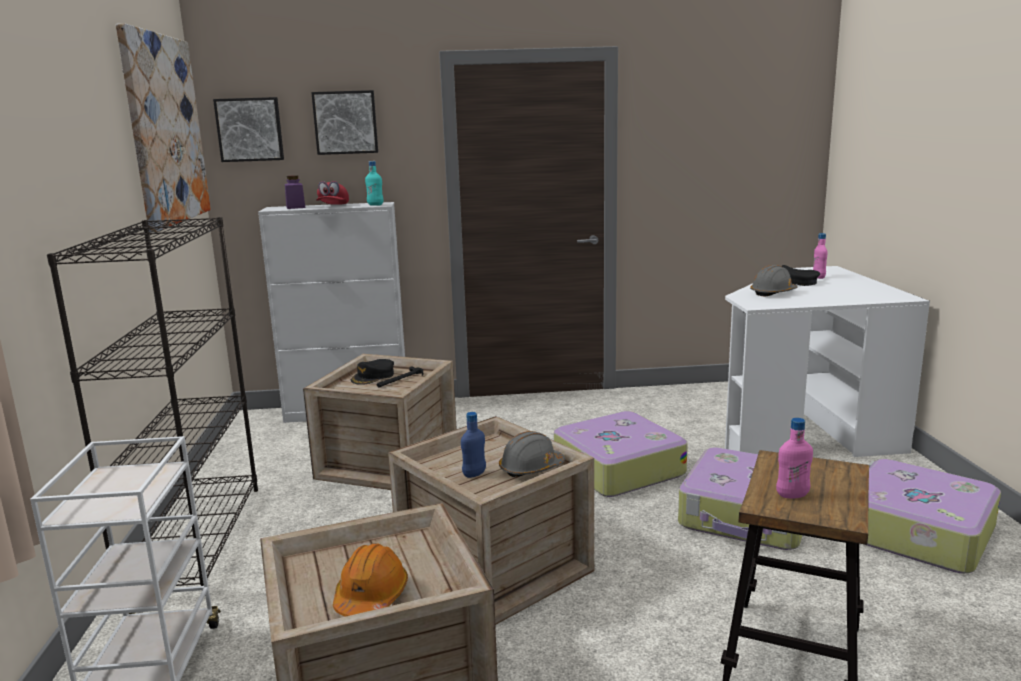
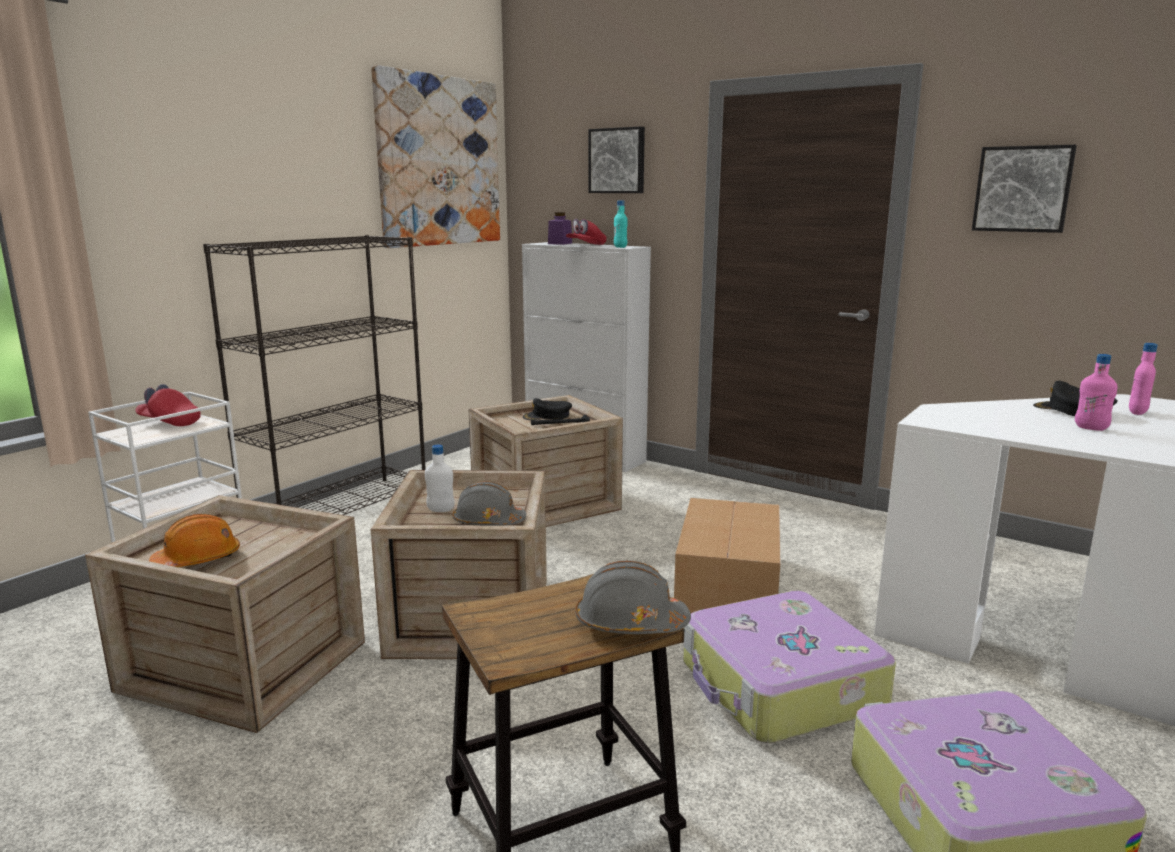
camera: 40 degrees right, 0 degrees up
picture [213,97,284,162] -> picture moved to [972,145,1077,233]
blue bottle [461,412,486,478] -> white bottle [425,445,455,512]
suitcase [554,411,688,497] -> cardboard box [674,498,780,613]
grey hard hat [750,265,798,296] -> grey hard hat moved to [576,560,691,634]
pink bottle [776,418,813,498] -> pink bottle moved to [1075,354,1118,431]
none -> red cap [135,384,201,426]

